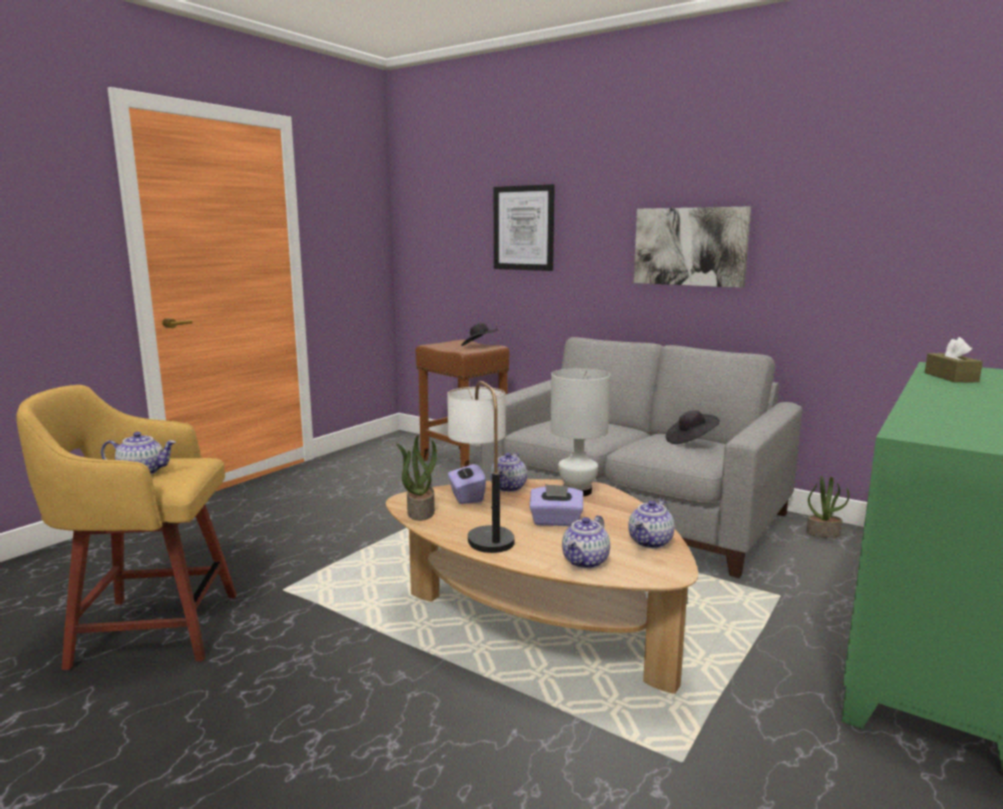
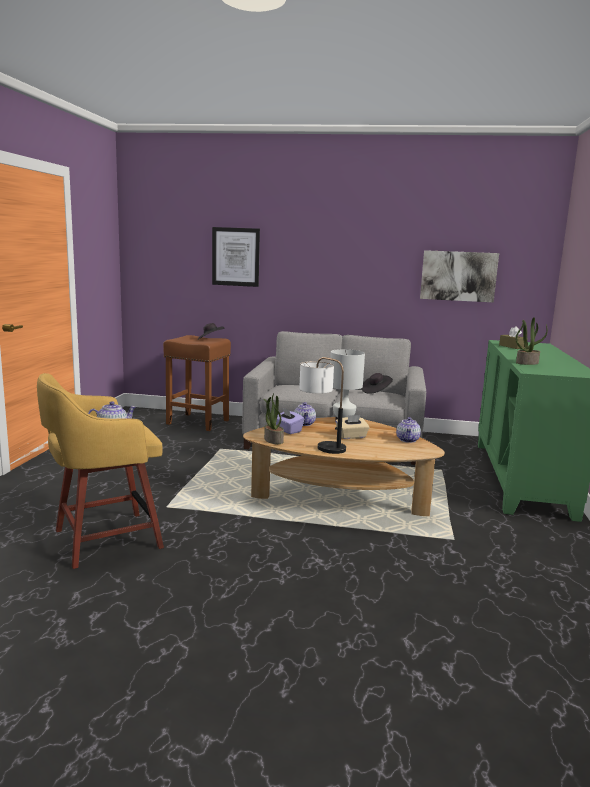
camera: 25 degrees left, 0 degrees up
purple tissue box [530,484,583,527] -> beige tissue box [336,415,370,439]
teapot [562,515,610,569] -> none
picture [634,207,751,288] -> picture moved to [420,250,499,303]
potted plant [806,476,849,538] -> potted plant moved to [516,317,548,365]

